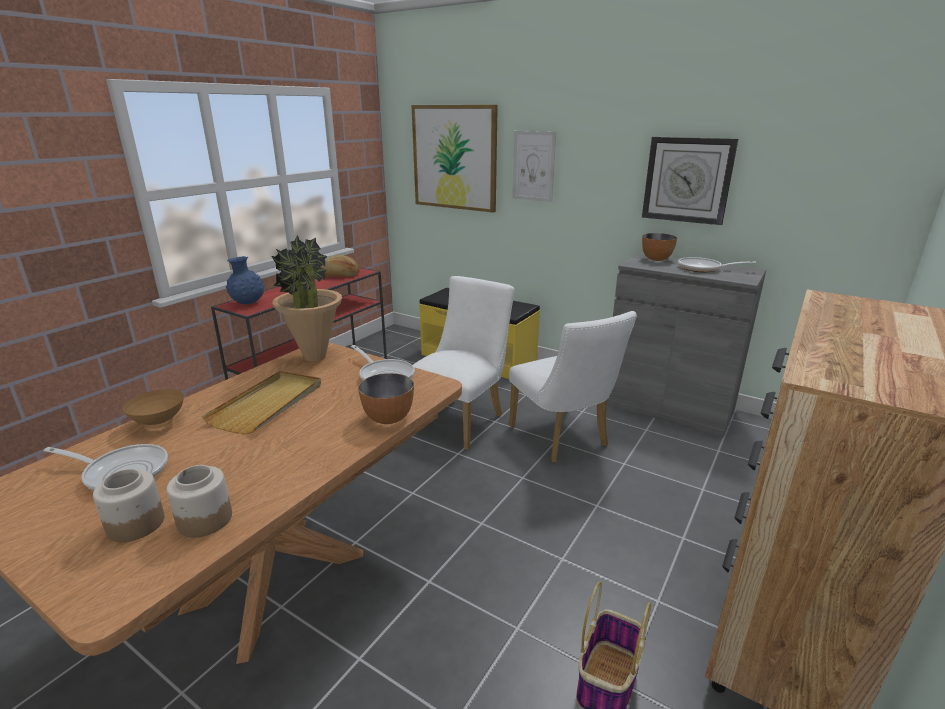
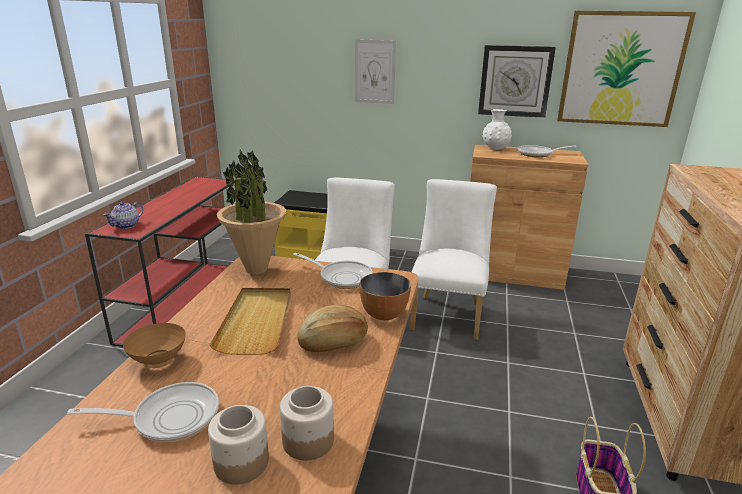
camera: 20 degrees left, 0 degrees up
blue vase [226,256,264,304] -> teapot [103,202,143,229]
bread [321,255,360,277] -> bread moved to [297,305,368,352]
picture [412,105,498,213] -> picture moved to [557,11,696,127]
white chair [509,311,637,463] -> white chair turned 120 degrees counterclockwise [410,179,497,340]
grey cabinet [606,253,766,437] -> brown cabinet [470,145,588,290]
bowl [642,233,677,261] -> white vase [482,109,512,149]

